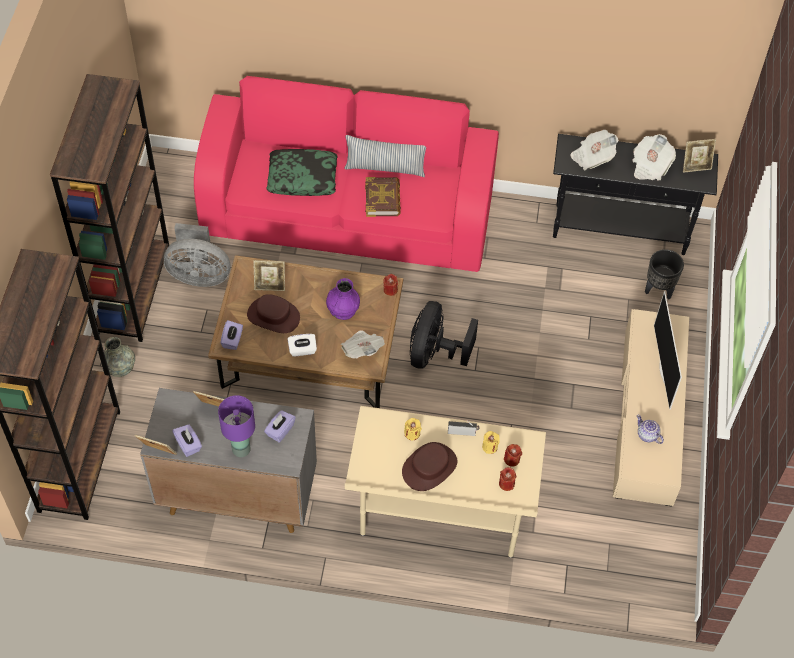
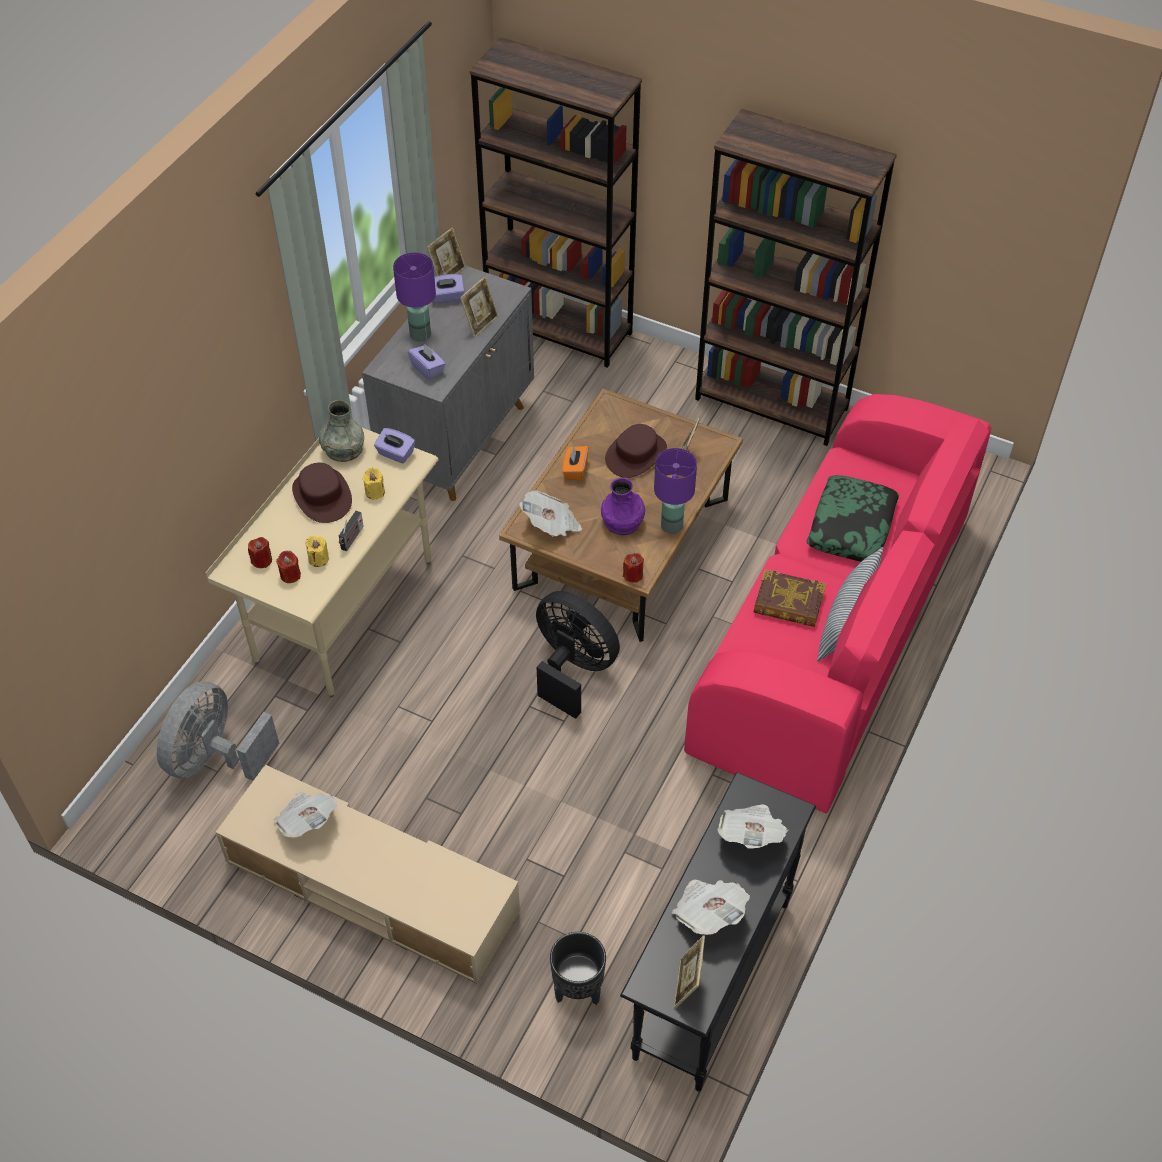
camera: 110 degrees right, 5 degrees down
grey vase [104,337,135,377] -> grey vase moved to [319,400,364,462]
grey fan [164,223,231,287] -> grey fan moved to [157,681,279,781]
purple tissue box [220,320,243,350] -> purple tissue box moved to [374,428,415,463]
white tissue box [288,334,317,357] -> orange tissue box [562,446,589,481]
teapot [637,415,664,444] -> newspaper [274,792,337,837]
television [654,291,682,410] -> none
none -> purple table lamp [654,448,697,534]

